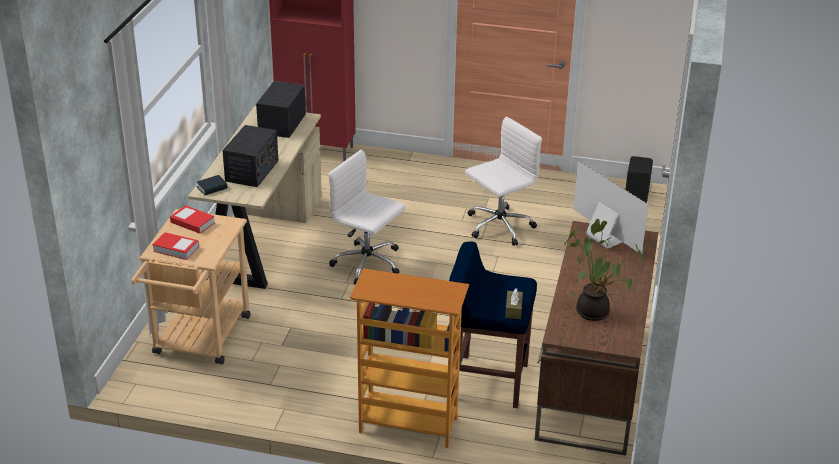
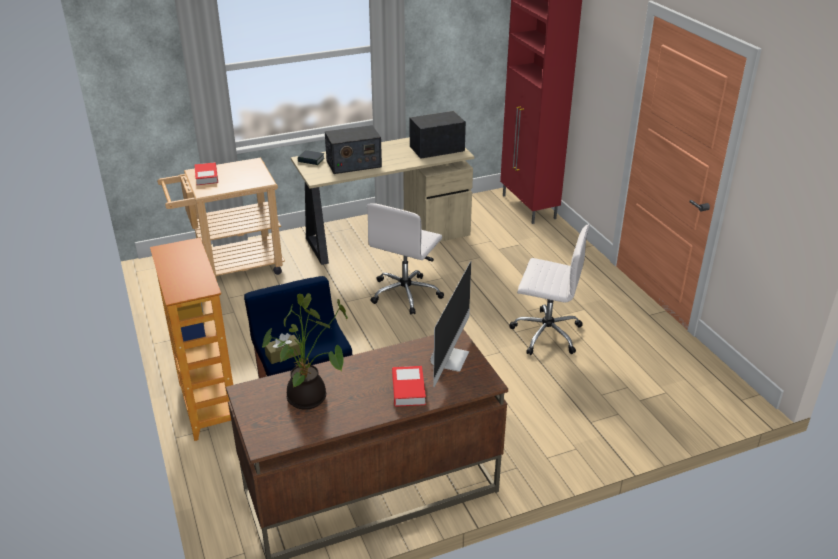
camera: 55 degrees right, 0 degrees up
book [170,205,215,234] -> book moved to [392,366,426,407]
white office chair [328,149,406,285] -> white office chair turned 150 degrees counterclockwise [367,203,444,314]
black speaker [626,156,653,203] -> none

